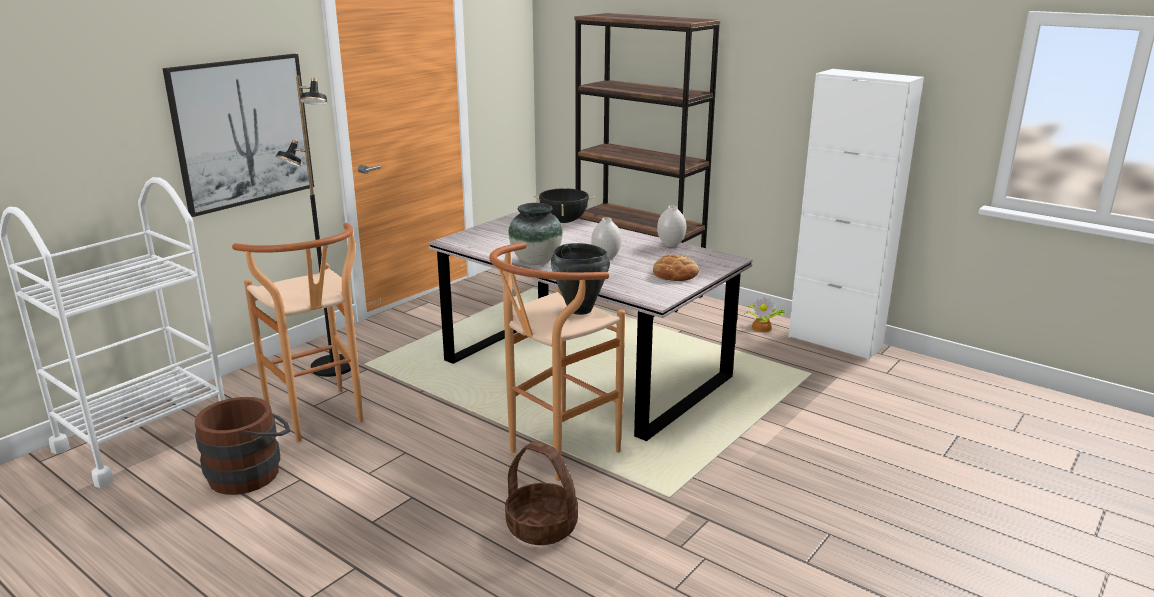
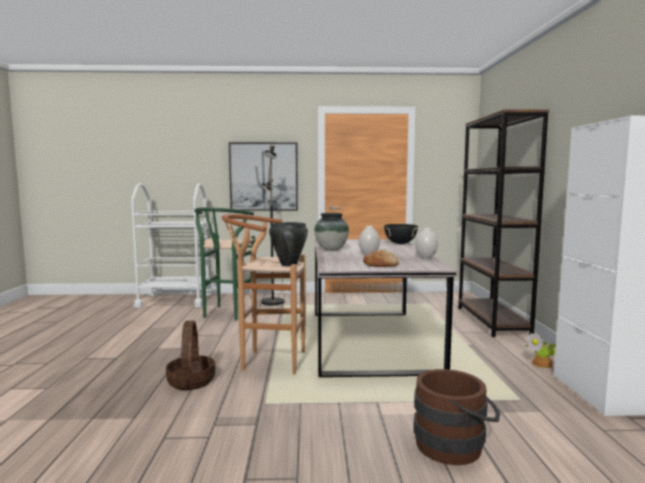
camera: 50 degrees right, 15 degrees down
brown bucket [195,397,290,495] -> brown bucket moved to [413,369,500,465]
brown stool [232,223,363,442] -> green stool [194,208,255,320]

